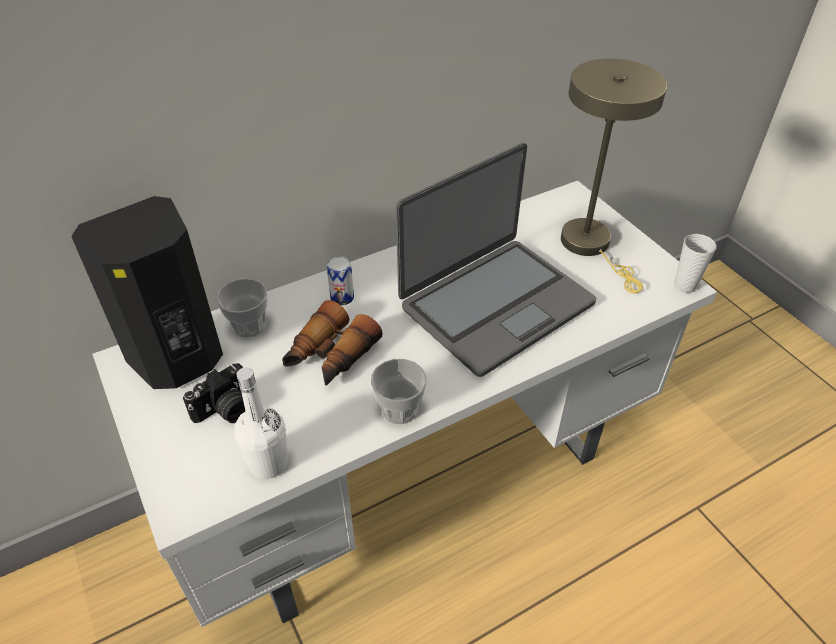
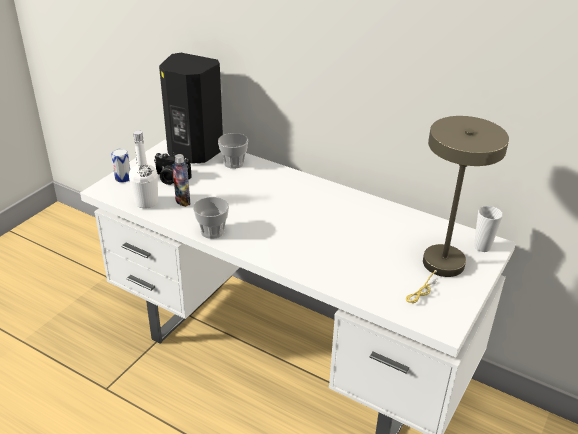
camera: 60 degrees right, 10 degrees down
binoculars [282,300,383,386] -> none
can [327,256,354,306] -> can moved to [111,149,130,183]
laptop [396,143,596,377] -> none
cup [674,234,717,293] -> cup moved to [474,206,503,252]
none -> bottle [172,154,190,207]

